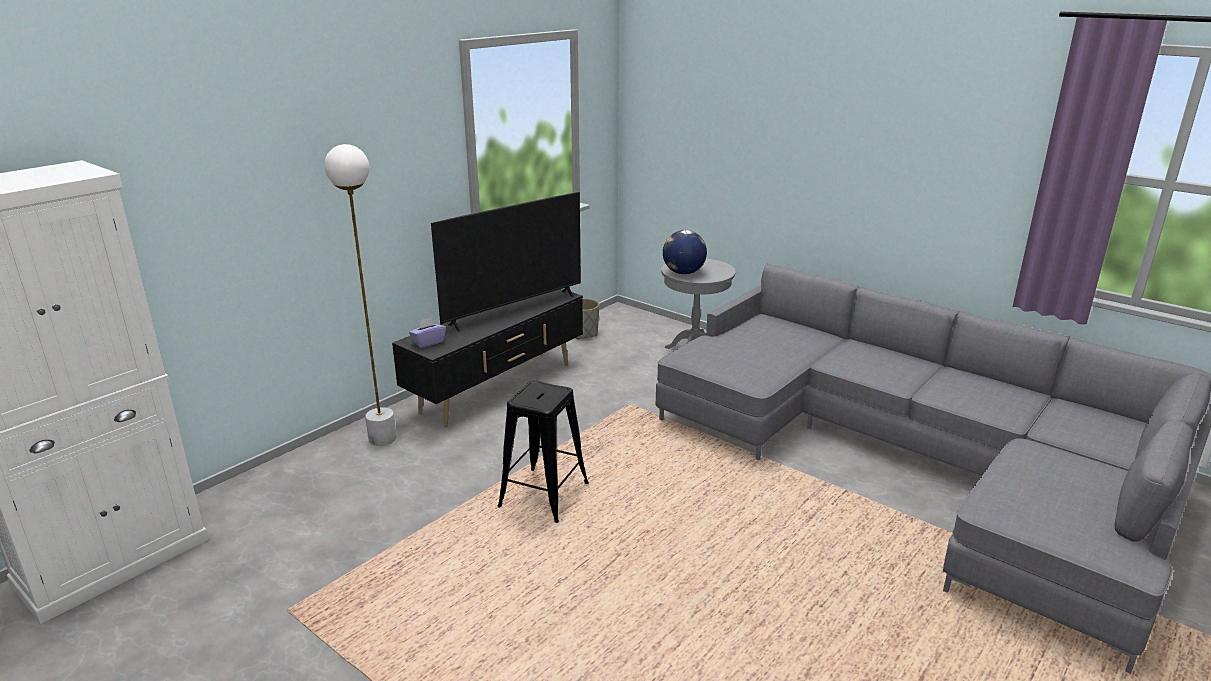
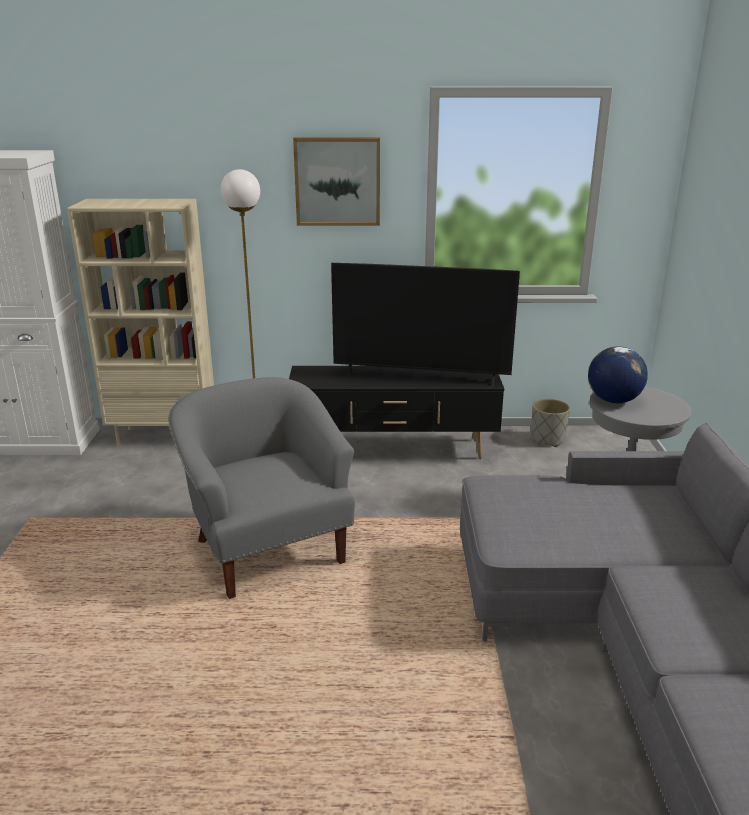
camera: 50 degrees right, 0 degrees up
purple tissue box [409,317,446,348] -> none
black stool [497,381,589,523] -> grey armchair [168,377,355,599]
none -> beige bookcase [67,199,214,447]
none -> picture [293,137,380,226]

